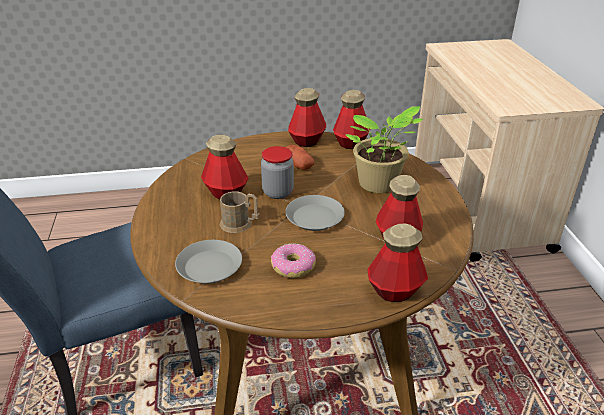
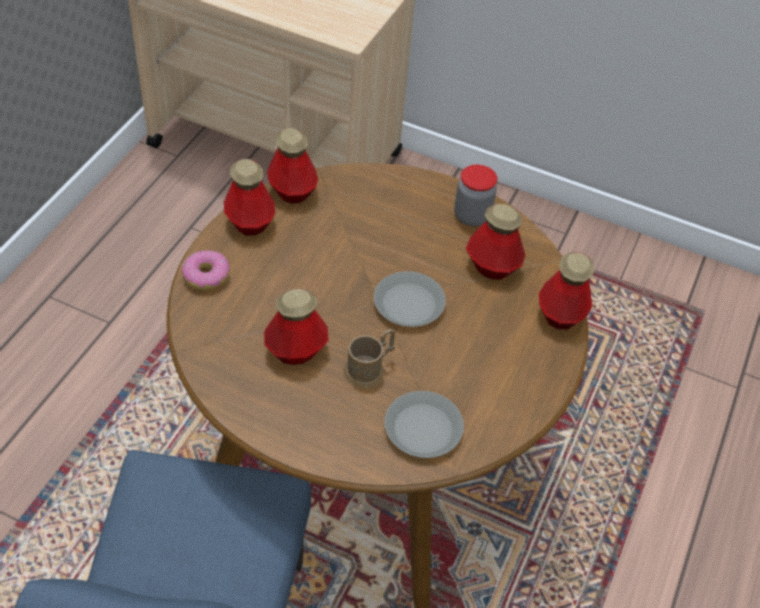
camera: 60 degrees left, 15 degrees up
jar [261,146,294,199] -> jar moved to [454,165,497,226]
donut [271,244,316,278] -> donut moved to [182,250,230,290]
potato [286,144,314,170] -> none
potted plant [346,106,423,193] -> none

